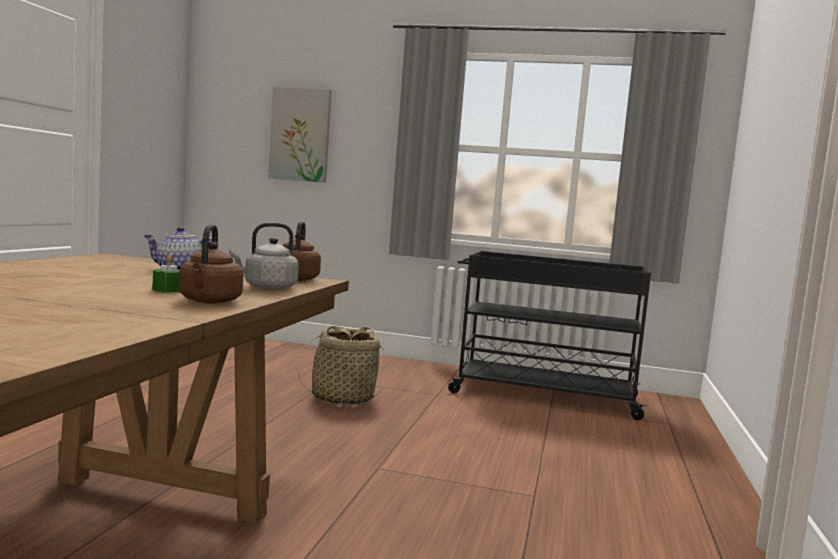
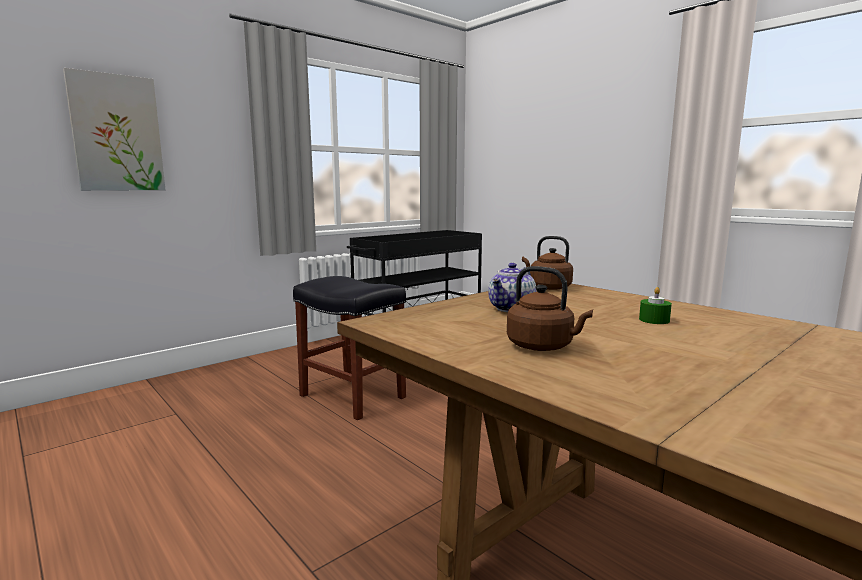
camera: 55 degrees left, 5 degrees up
brown kettle [179,224,244,304] -> brown kettle moved to [507,266,593,351]
grey kettle [229,223,299,290] -> none
basket [298,326,384,405] -> black stool [293,276,406,420]

